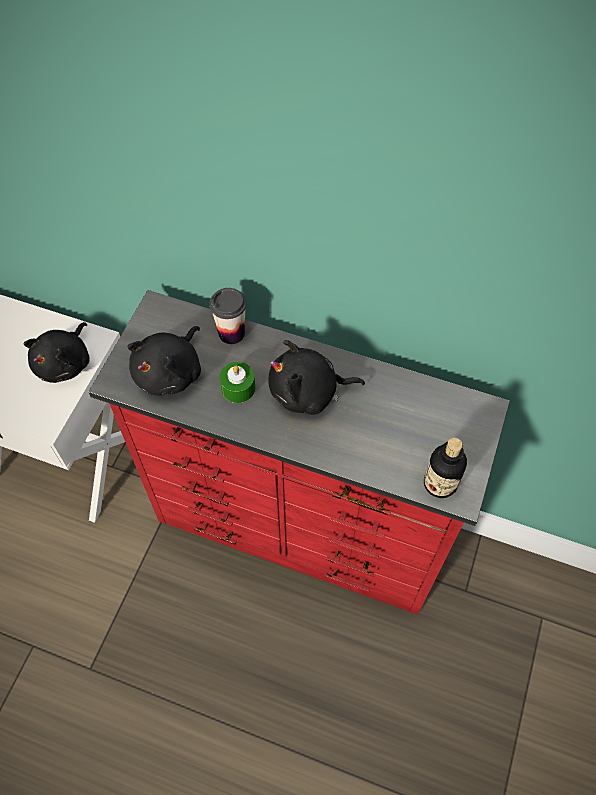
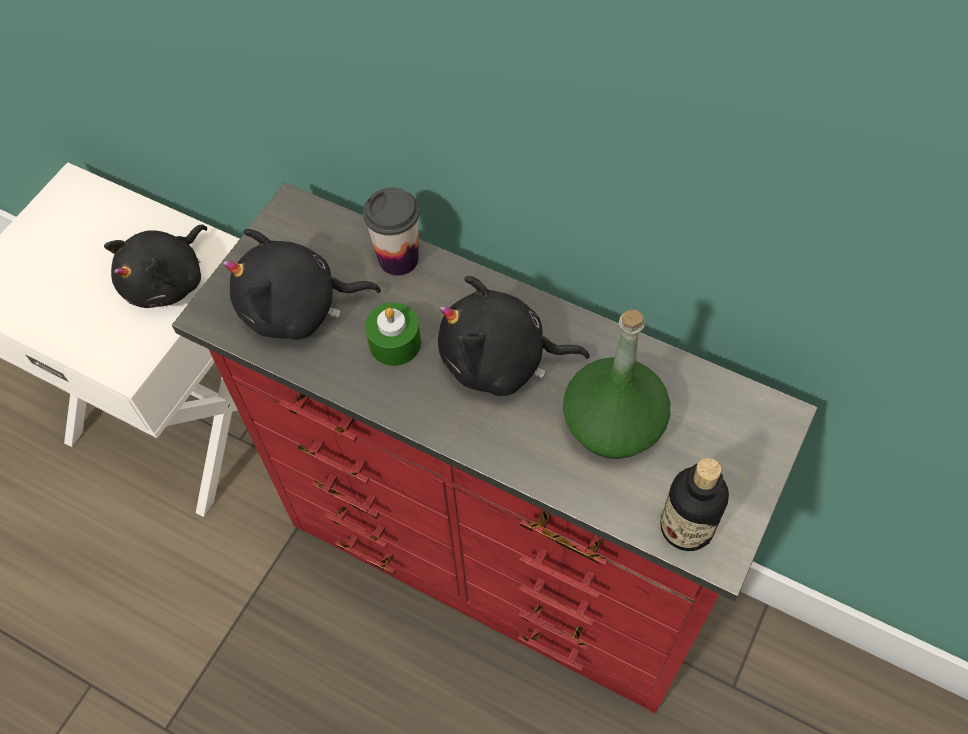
camera: 10 degrees right, 0 degrees up
black plush toy [127,326,201,396] -> black plush toy turned 45 degrees clockwise [223,229,381,340]
none -> green bottle [563,310,670,459]

